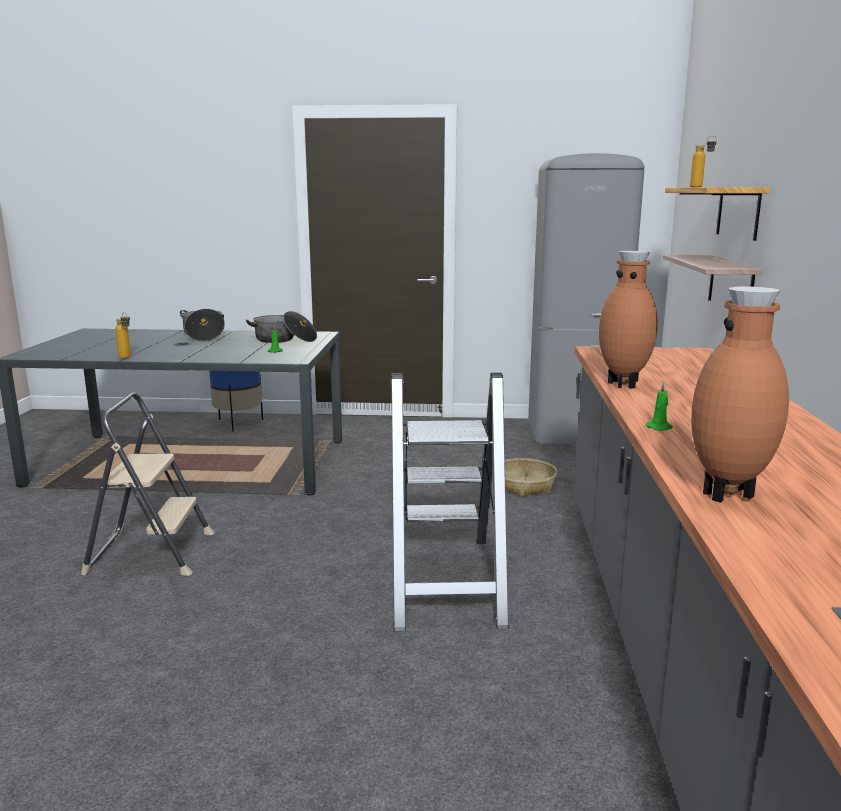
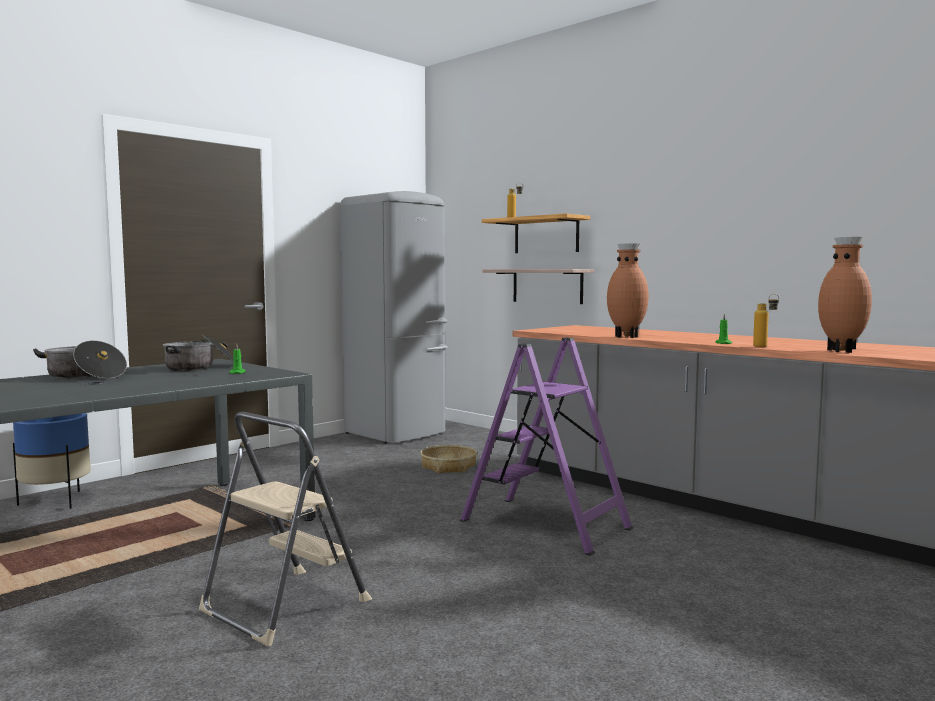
camera: 50 degrees left, 10 degrees down
bottle [115,312,131,358] -> bottle moved to [753,294,779,347]
grey step ladder [391,373,509,631] -> purple step ladder [459,337,633,556]

